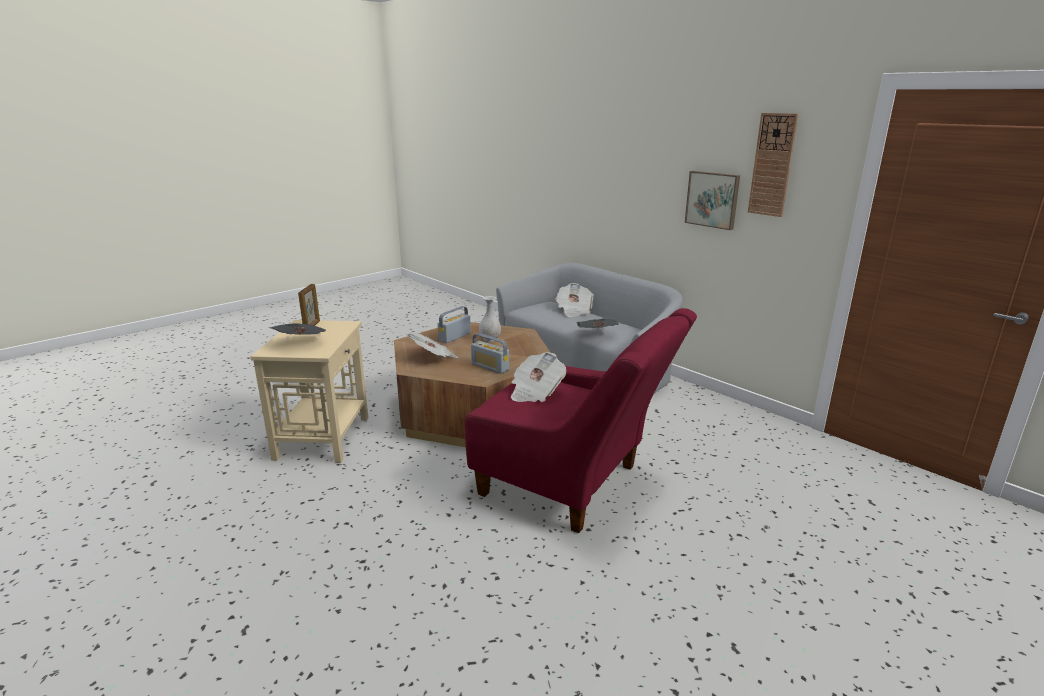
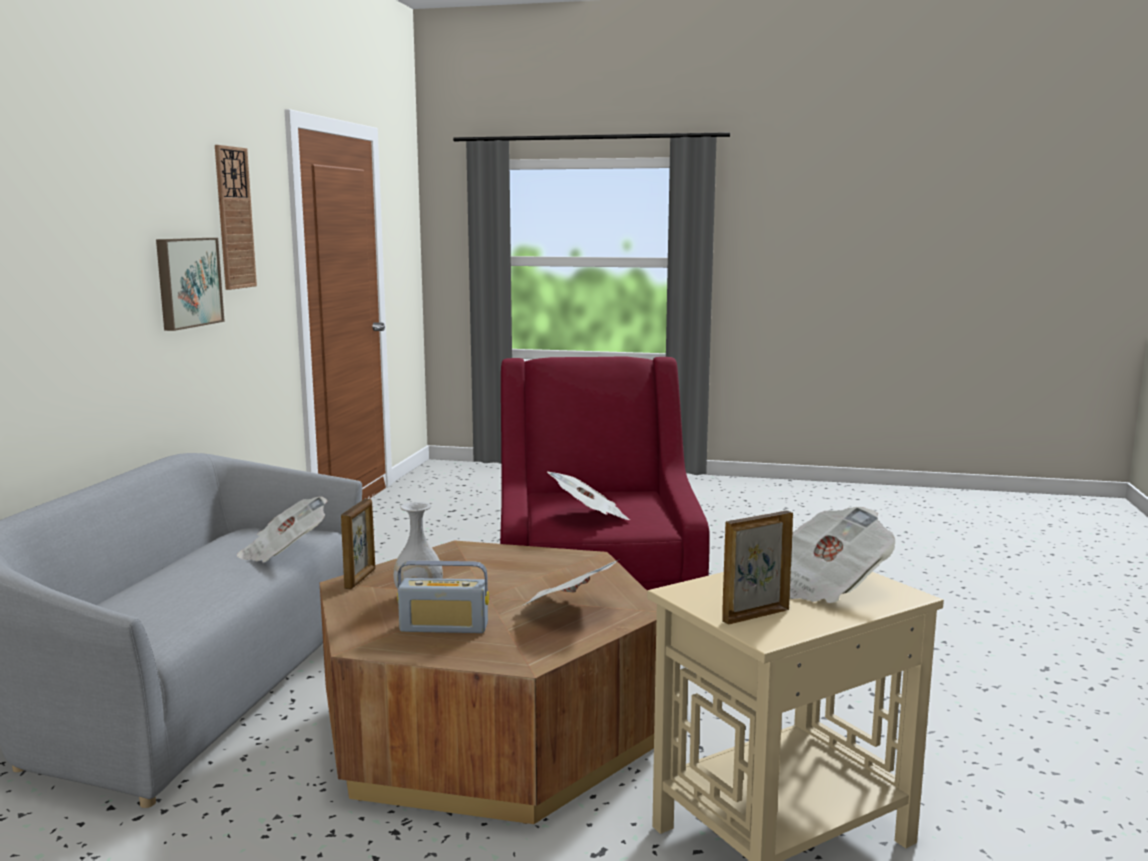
camera: 125 degrees left, 10 degrees down
radio [471,333,509,374] -> none
newspaper [555,283,594,317] -> none
none -> picture frame [341,499,375,589]

